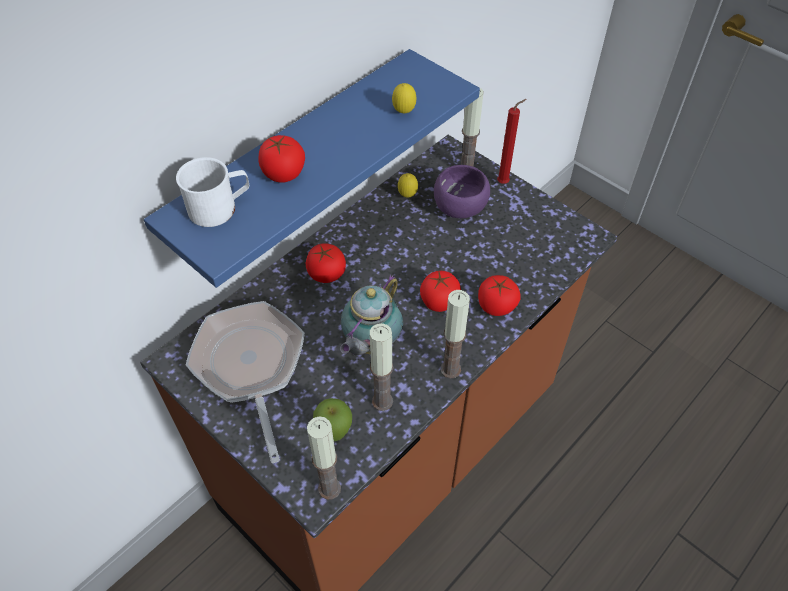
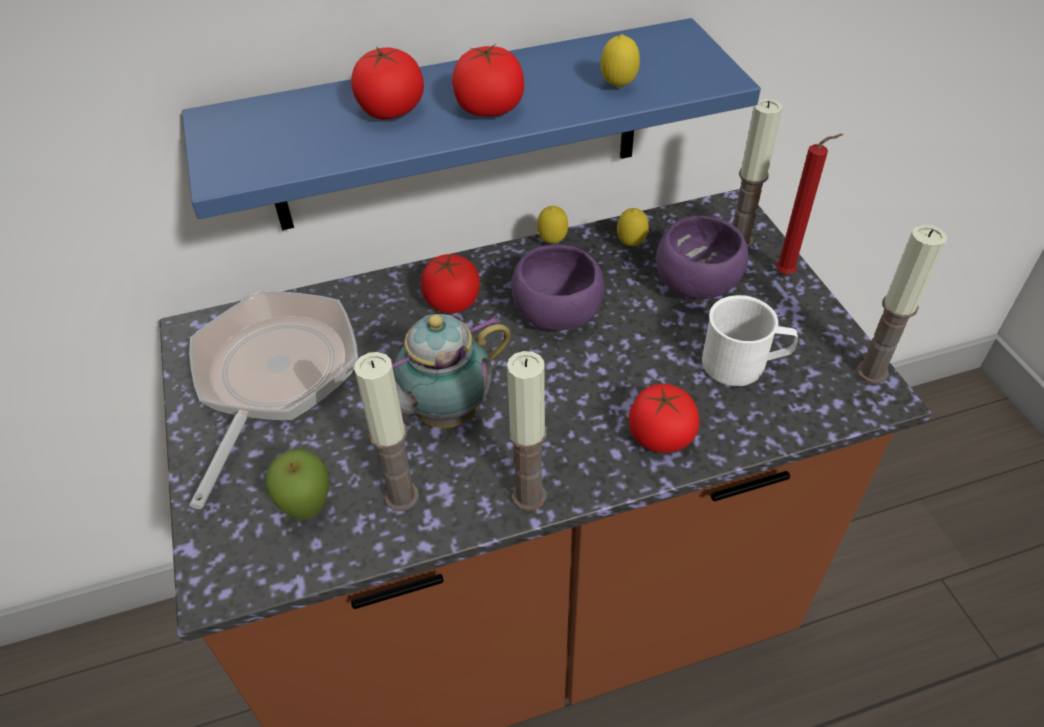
camera: 30 degrees right, 5 degrees down
white mug [176,157,249,227] -> white mug moved to [702,295,798,386]
candle [307,416,341,500] -> candle moved to [857,224,947,384]
tomato [420,271,461,312] -> tomato moved to [452,45,524,117]
none -> purple bowl [512,244,604,330]
none -> lemon [537,206,568,244]

